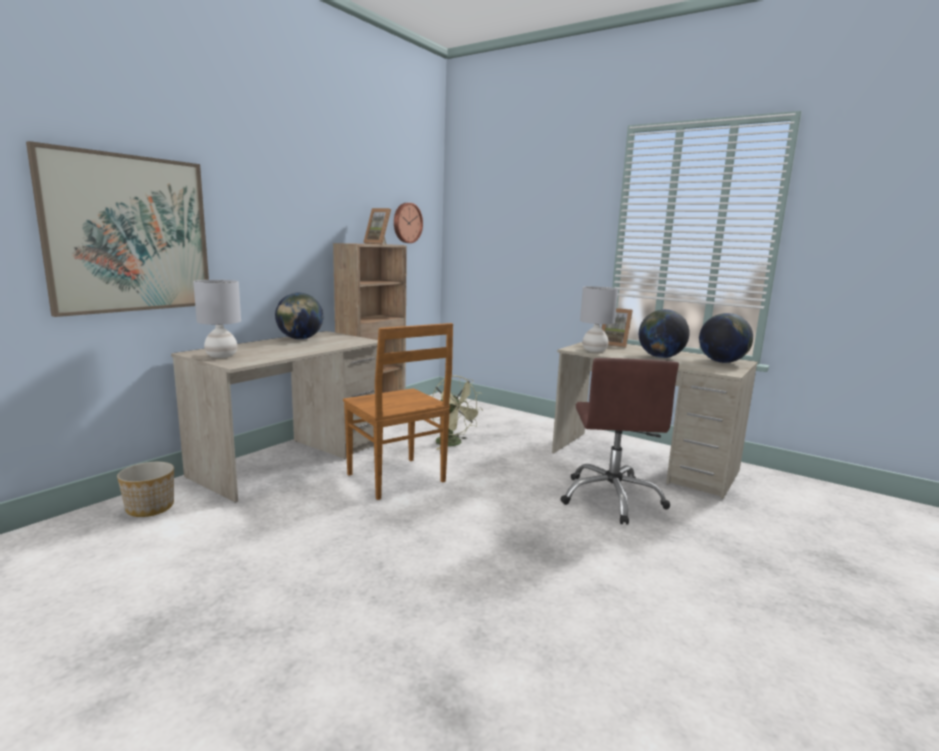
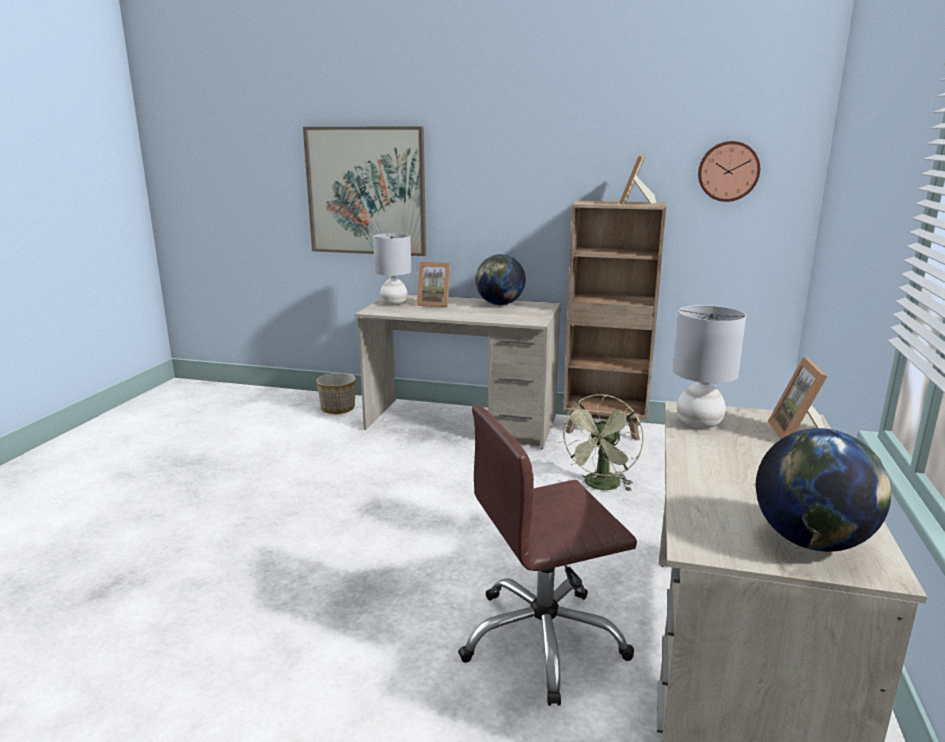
camera: 70 degrees right, 5 degrees up
brown chair [343,323,453,500] -> none
globe [639,309,690,358] -> none
none -> picture frame [417,262,450,307]

